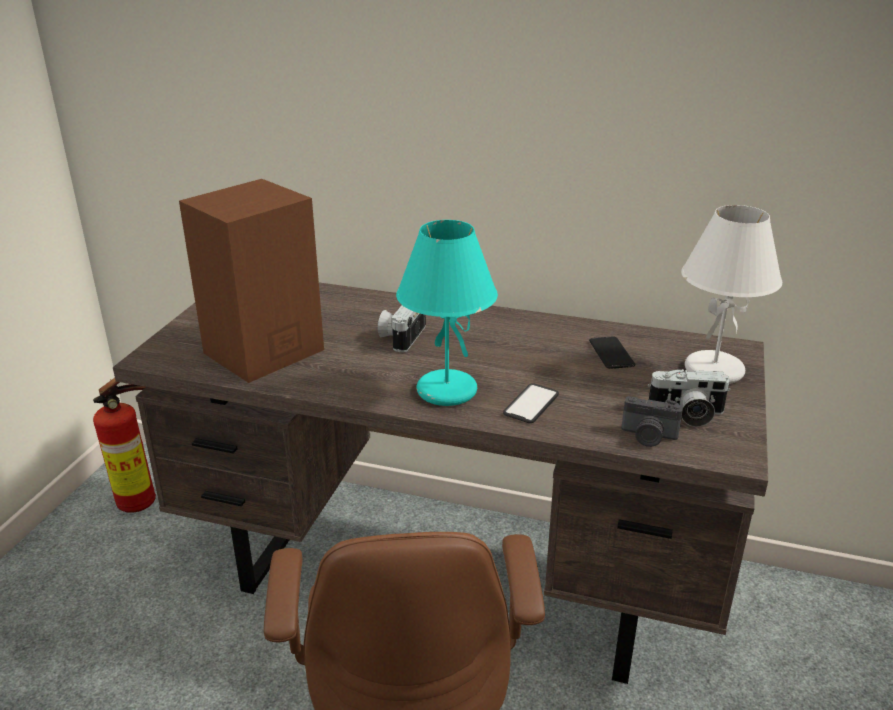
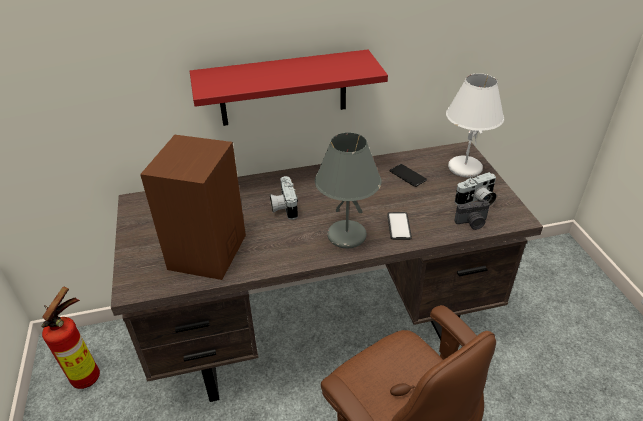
camera: 30 degrees left, 10 degrees up
turquoise table lamp [396,220,498,406] -> grey table lamp [315,132,381,248]
none -> red shelf [190,50,388,126]

